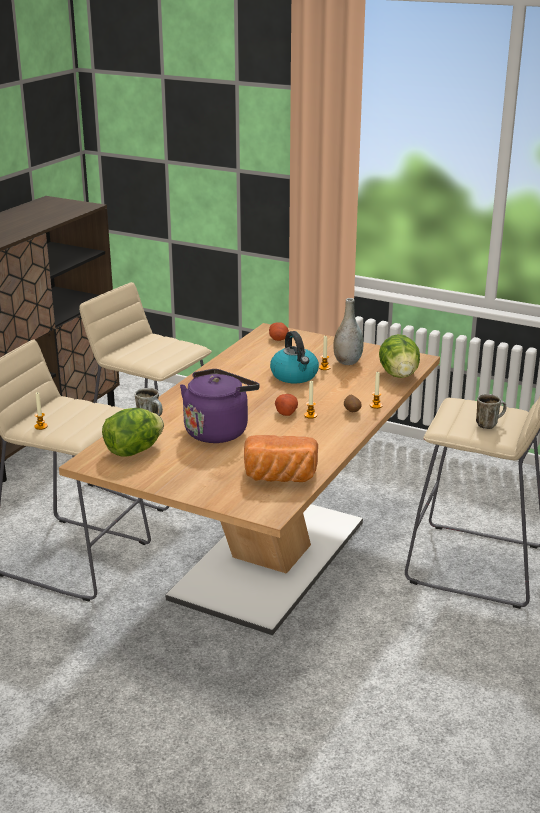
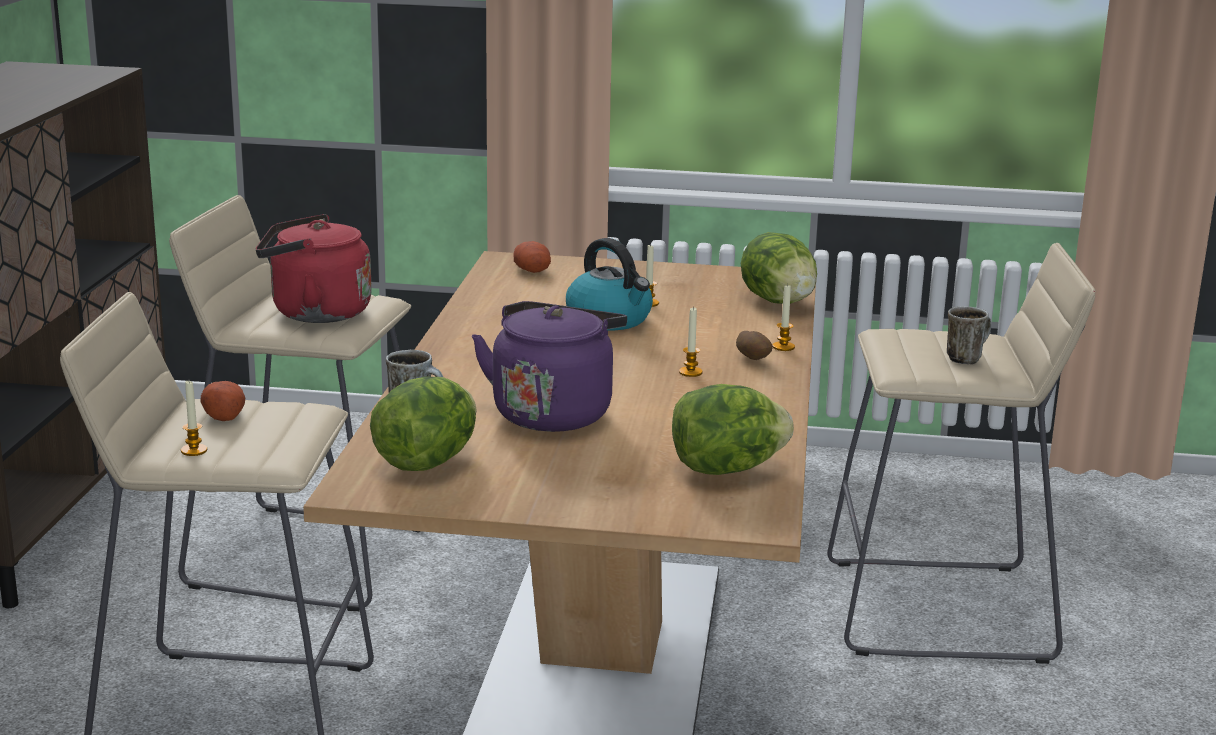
camera: 20 degrees left, 5 degrees down
bread [244,435,318,482] -> lettuce [672,384,794,475]
potato [275,394,298,416] -> potato moved to [200,381,245,421]
grey vase [333,298,364,365] -> none
none -> red kettle [256,214,372,323]

